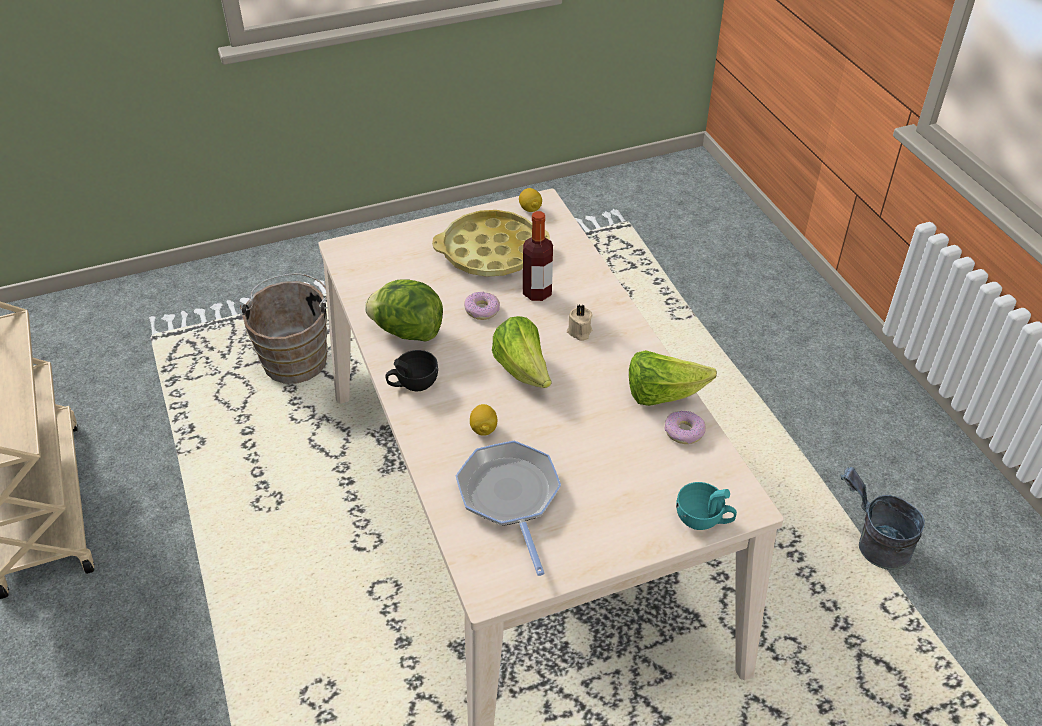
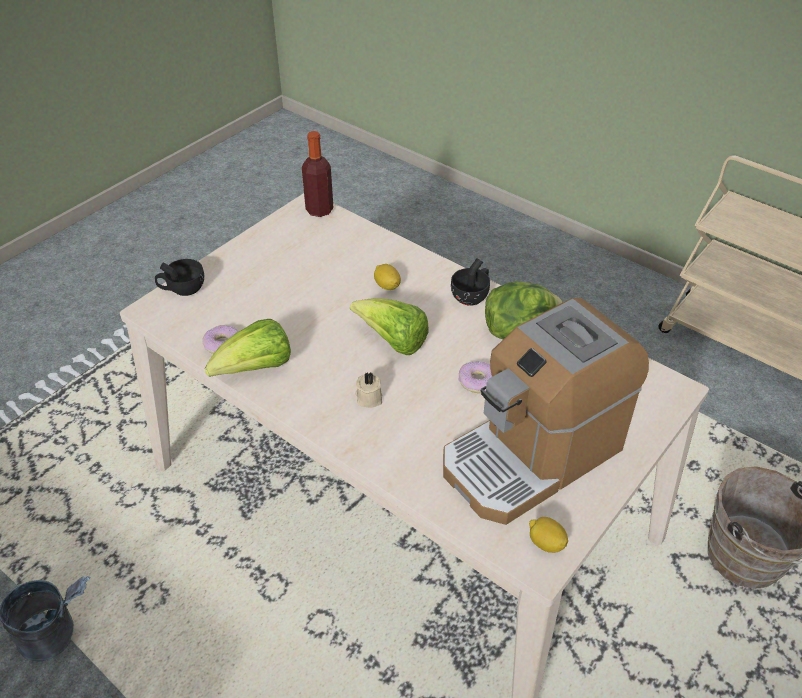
camera: 150 degrees right, 0 degrees up
yellow tray [432,210,550,277] -> coffee machine [443,298,649,525]
frying pan [456,441,561,576] -> none
bottle [523,211,553,301] -> bottle moved to [302,131,333,217]
turquoise cup [676,482,737,530] -> black cup [155,259,204,296]

